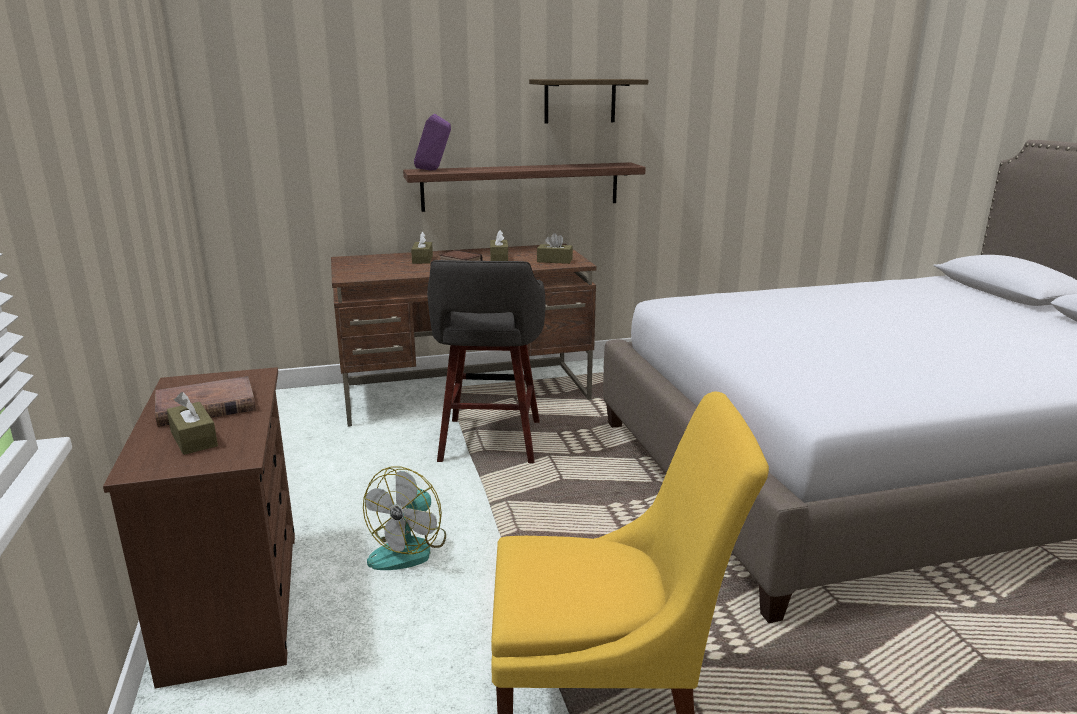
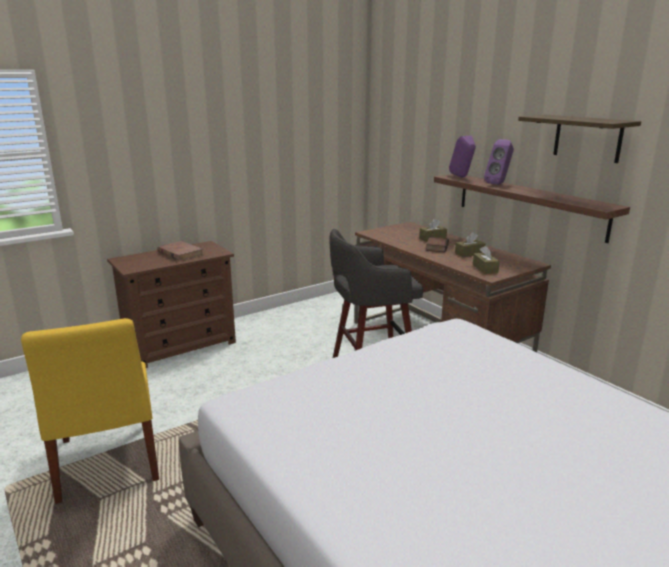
camera: 70 degrees right, 0 degrees up
brown tissue box [167,392,218,455] -> none
fan [363,466,446,570] -> none
none -> purple speaker [484,139,514,185]

